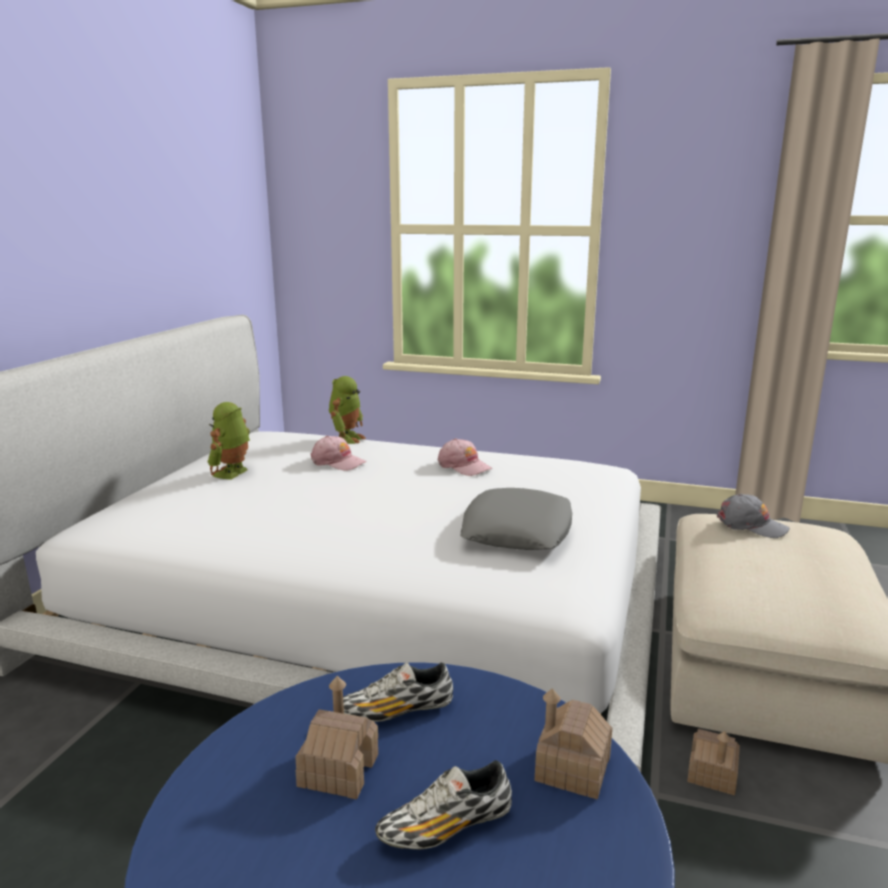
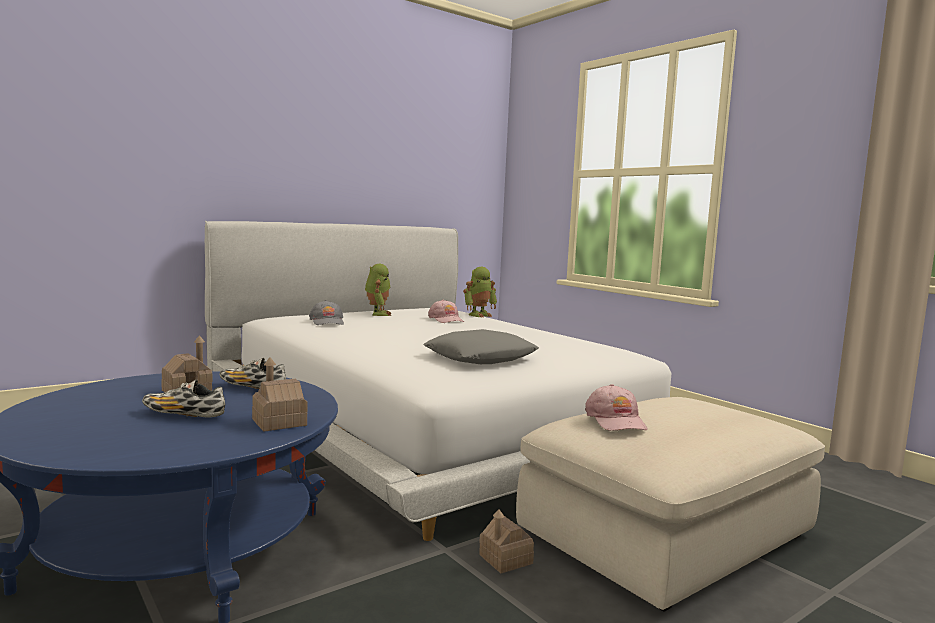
camera: 35 degrees right, 10 degrees down
toy robot [208,402,250,480] -> toy robot turned 120 degrees clockwise [365,264,392,316]
pink cap [438,438,492,476] -> pink cap moved to [585,384,648,431]
grey cap [717,494,790,538] -> grey cap moved to [309,300,344,325]

